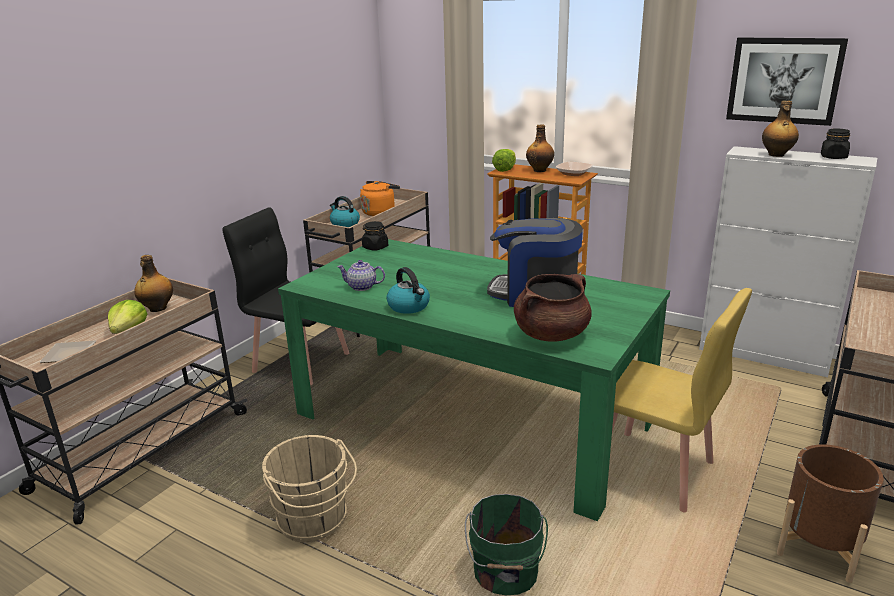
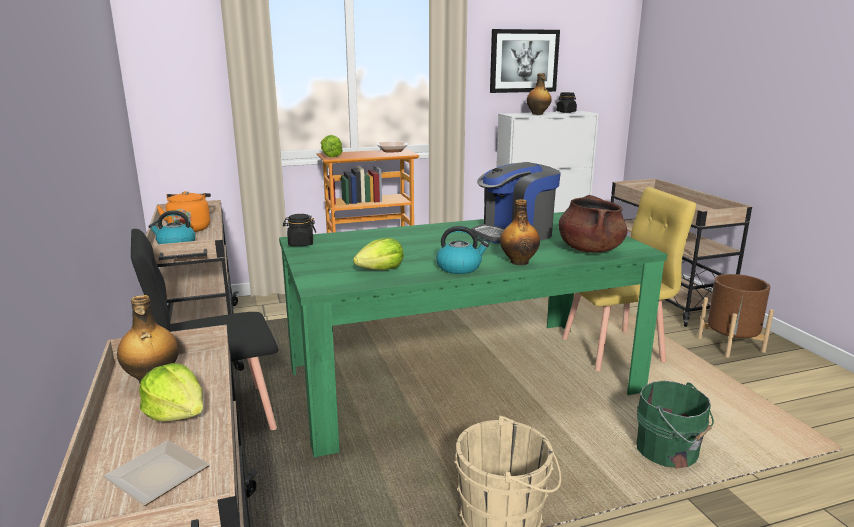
camera: 50 degrees left, 5 degrees down
teapot [337,260,385,291] -> lettuce [353,238,404,270]
bottle [526,124,554,172] -> bottle moved to [500,199,540,265]

